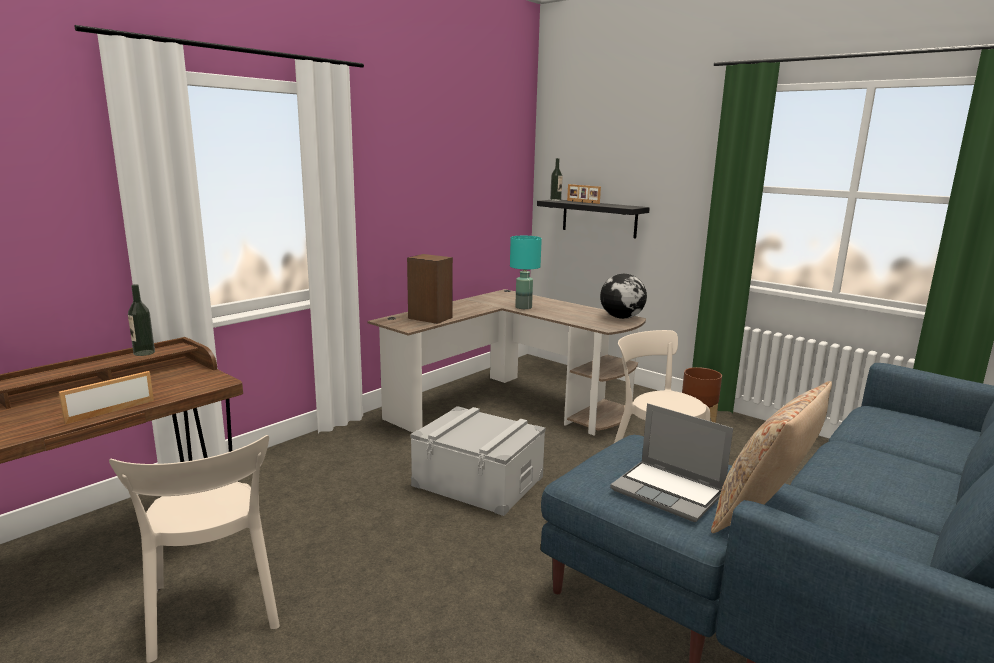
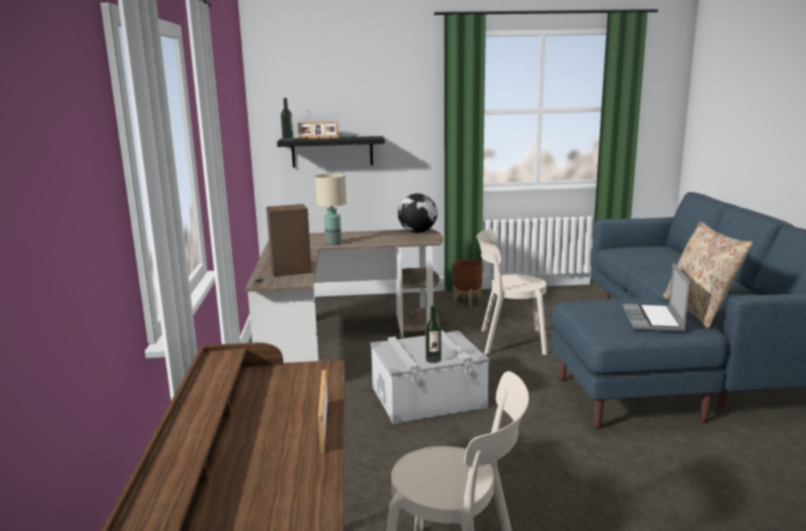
camera: 45 degrees left, 0 degrees up
bottle [128,284,155,356] -> bottle moved to [425,305,441,363]
turquoise table lamp [510,236,542,309] -> beige table lamp [315,173,347,245]
laptop [610,403,733,522] -> laptop turned 105 degrees clockwise [623,263,690,332]

